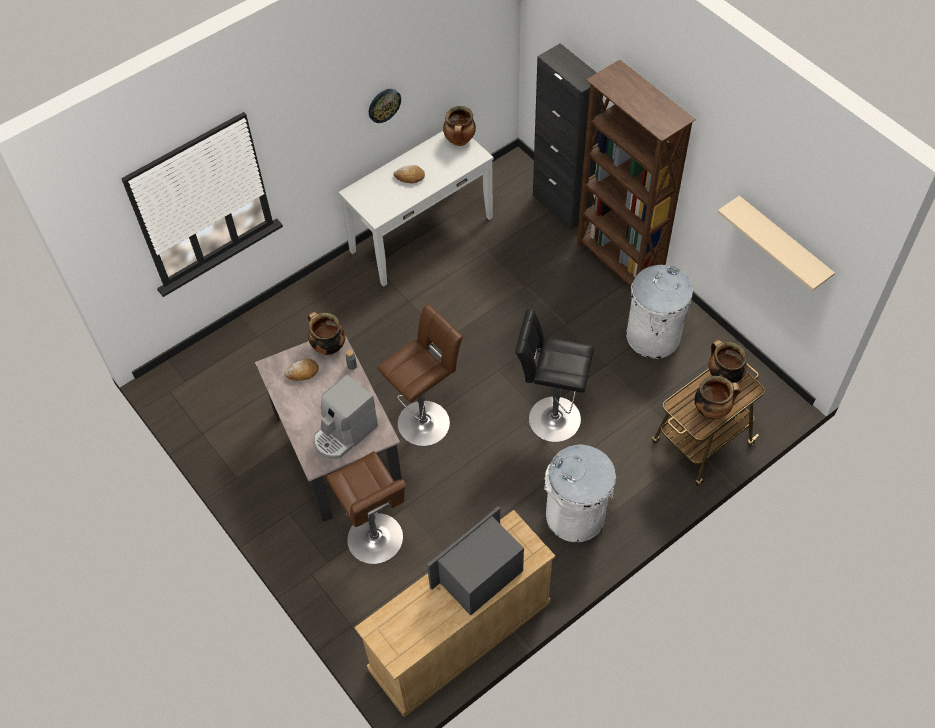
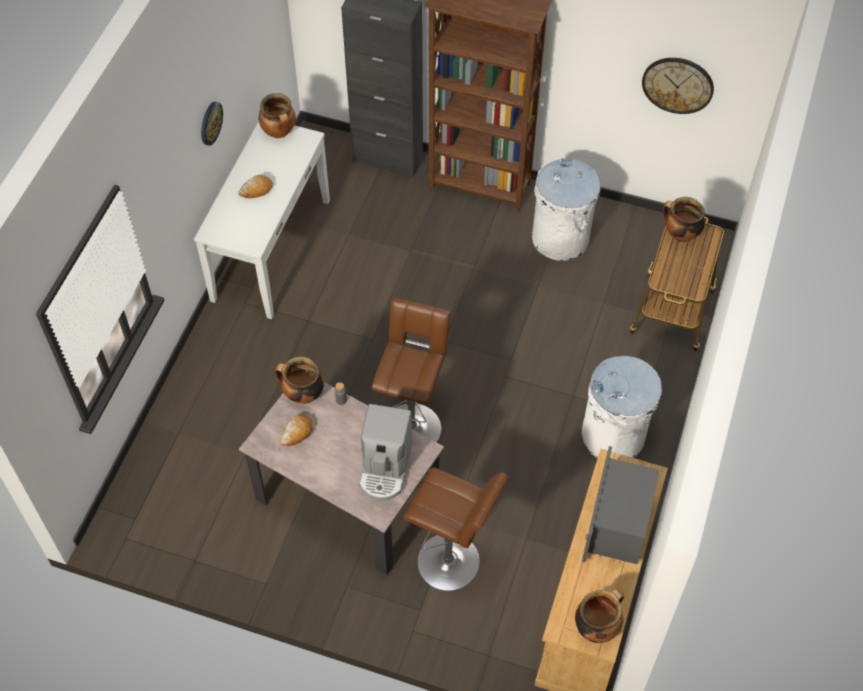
camera: 35 degrees left, 0 degrees up
black stool [515,309,594,442] -> none
cooking pot [695,376,740,419] -> cooking pot moved to [575,589,624,643]
beige shelf [718,196,835,291] -> wall clock [642,58,714,114]

